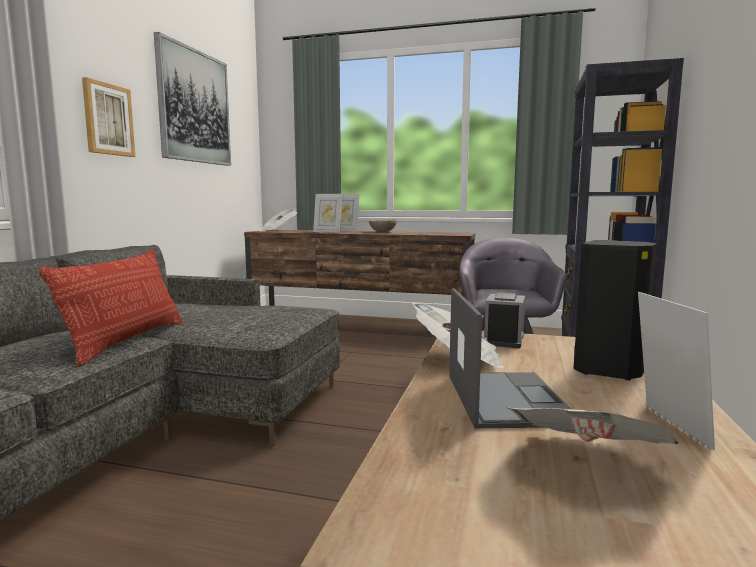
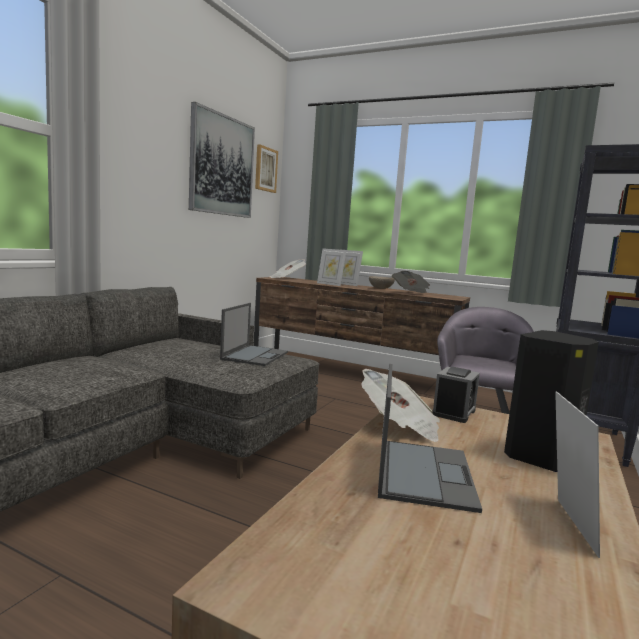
camera: 10 degrees right, 0 degrees up
pillow [39,250,183,367] -> none
picture [82,77,135,157] -> picture moved to [255,144,278,193]
newspaper [508,408,680,444] -> newspaper moved to [392,271,430,293]
none -> laptop [220,303,288,366]

